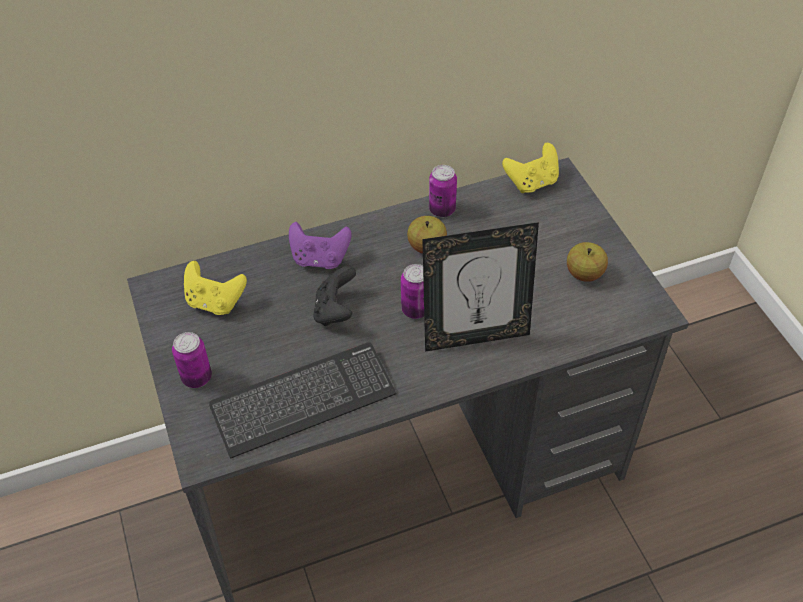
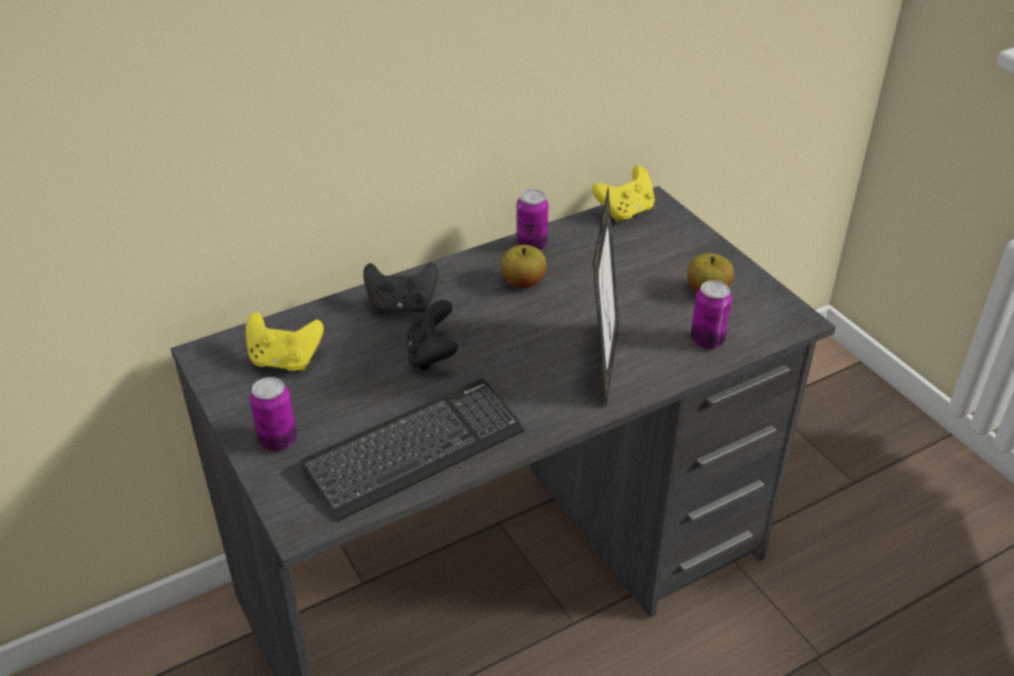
camera: 10 degrees left, 10 degrees down
purple game controller [289,222,352,269] -> black game controller [363,262,438,313]
can [401,264,424,319] -> can moved to [691,280,732,349]
picture frame [422,222,539,352] -> picture frame turned 60 degrees counterclockwise [593,188,619,405]

